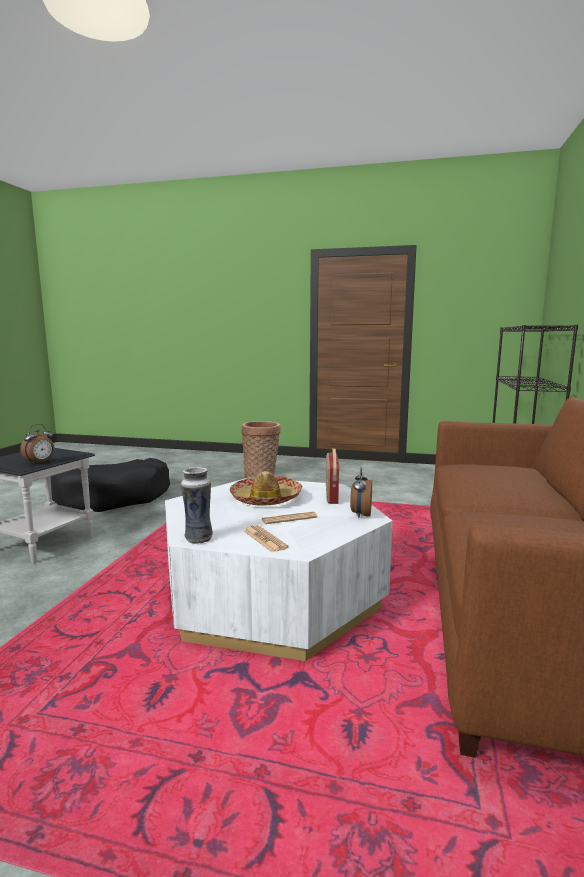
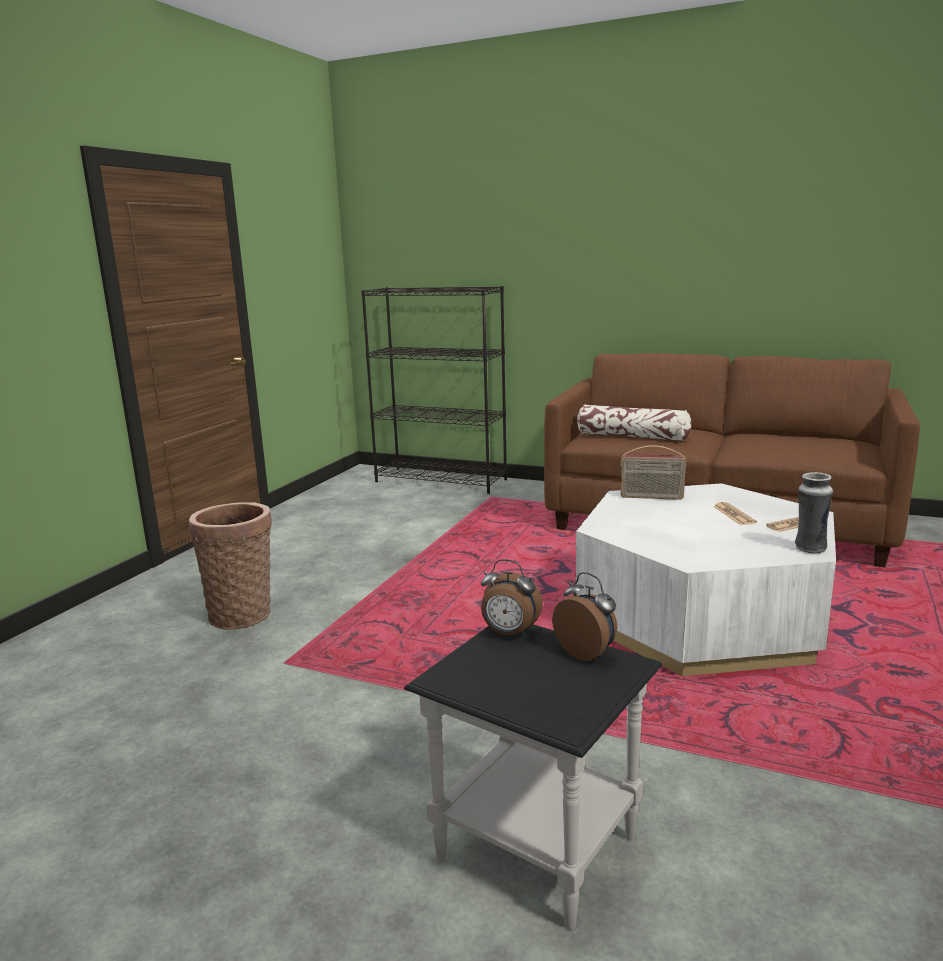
camera: 80 degrees left, 5 degrees up
black dog bed [50,458,170,512] -> none
hat [230,471,302,506] -> none
alarm clock [350,467,372,518] -> alarm clock moved to [481,559,543,637]
none -> pillow [577,404,692,441]

